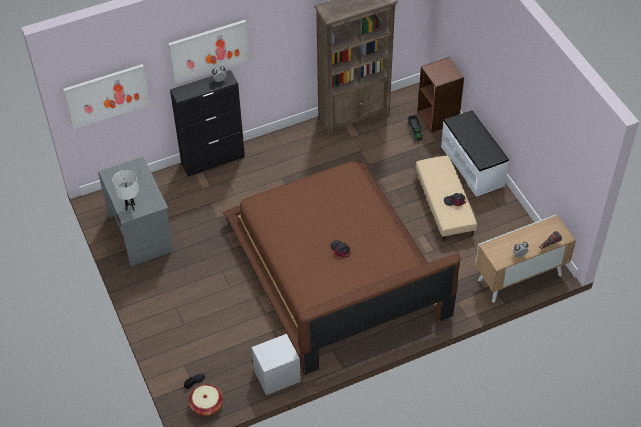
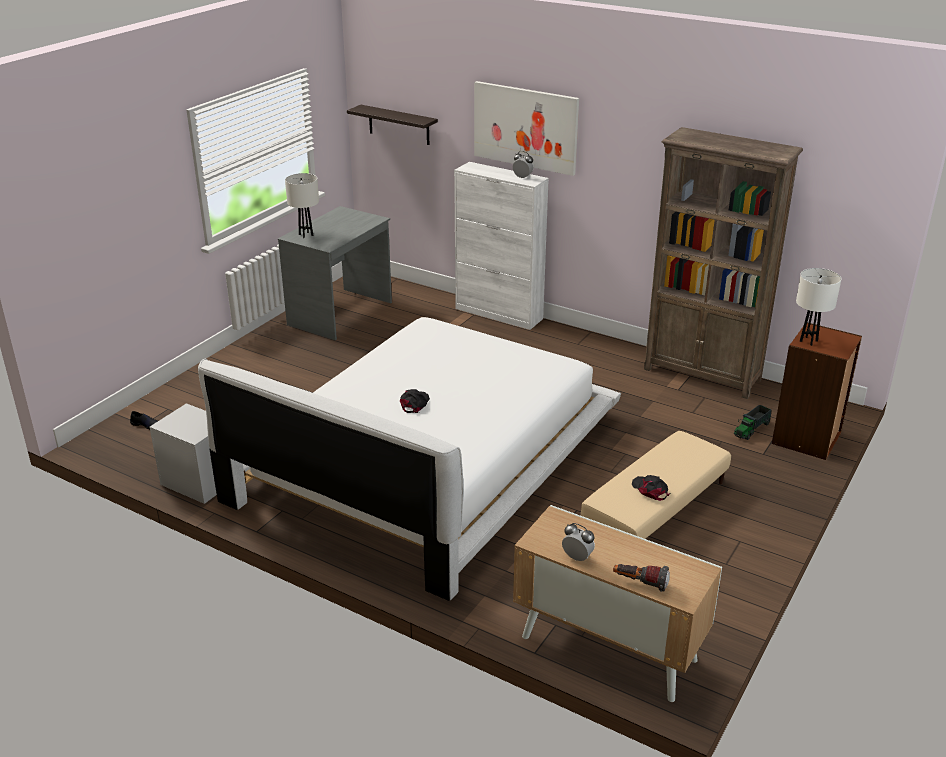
camera: 55 degrees right, 20 degrees down
picture [63,64,150,129] -> shelf [347,105,438,145]
black cabinet [170,70,245,176] -> white cabinet [454,162,549,330]
basket [189,384,223,416] -> none
brown bed [223,161,460,375] -> white bed [198,317,621,601]
white bench [441,110,509,197] -> none
none -> white table lamp [796,268,841,346]

